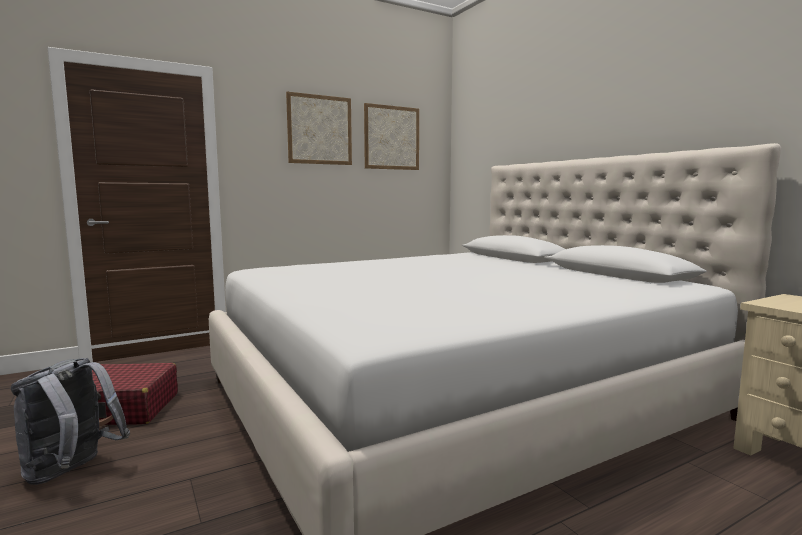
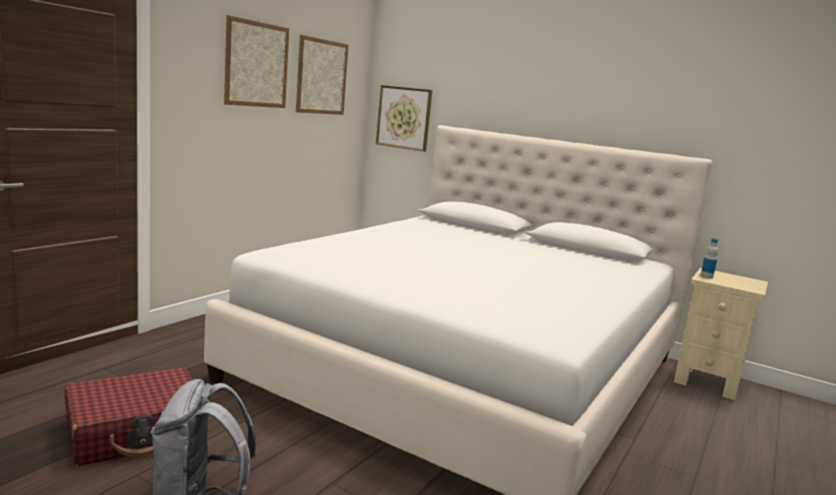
camera: 30 degrees left, 5 degrees up
none -> picture [376,85,432,152]
none -> bottle [700,238,718,279]

